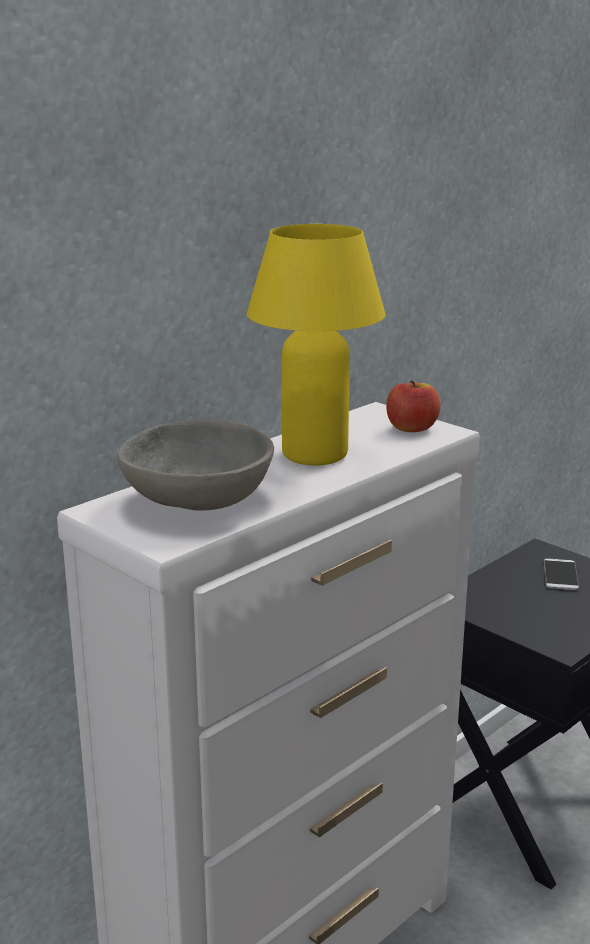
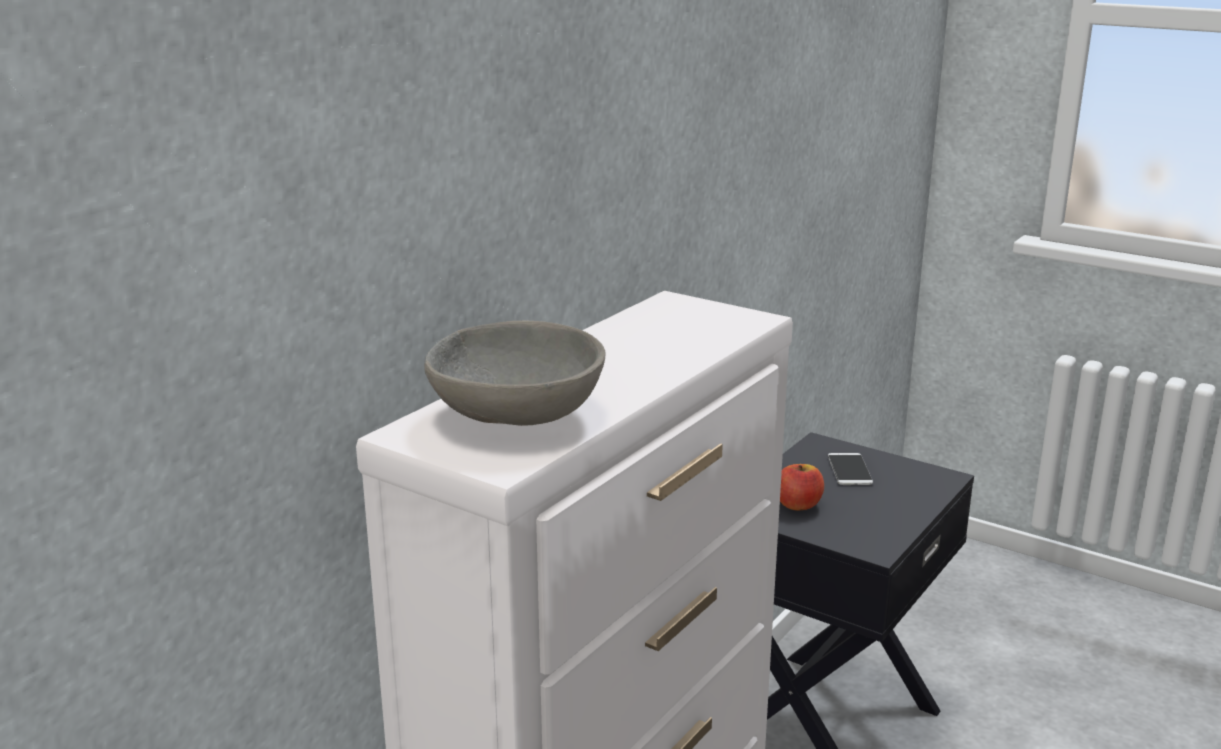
camera: 10 degrees left, 0 degrees up
yellow table lamp [247,224,386,465] -> none
apple [386,380,441,432] -> apple moved to [780,464,824,510]

